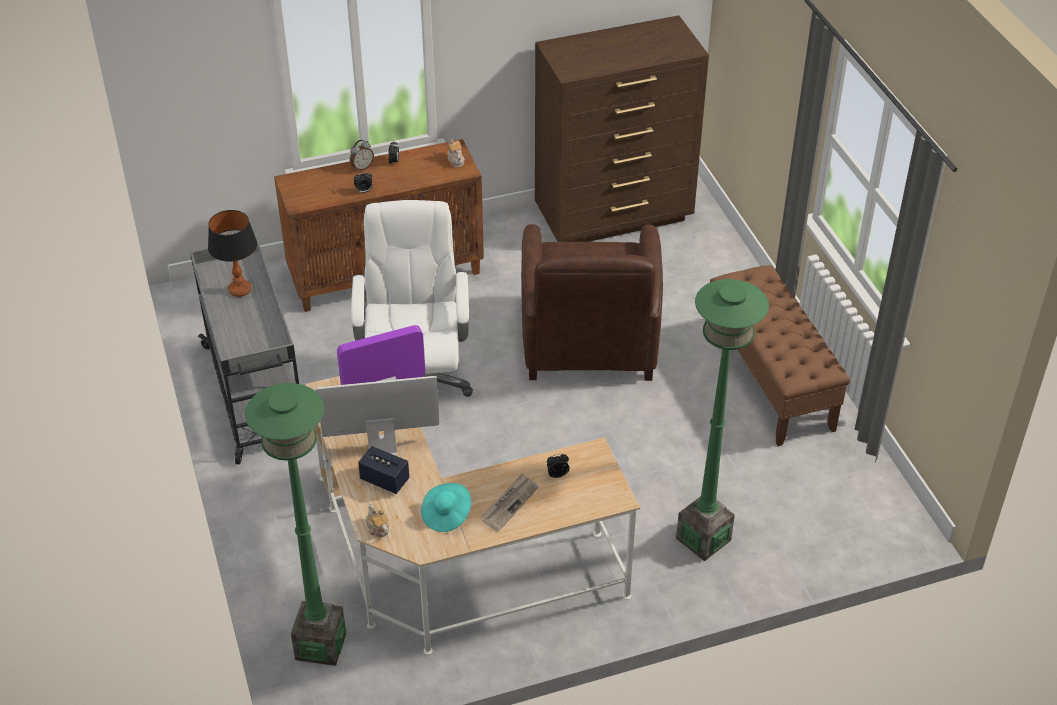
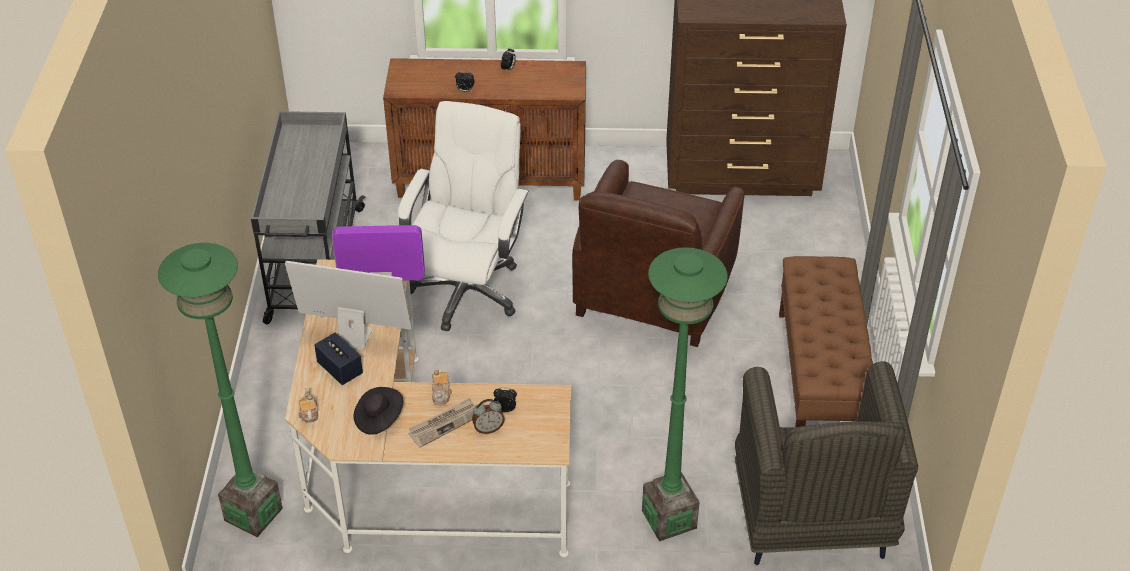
camera: 20 degrees right, 0 degrees up
table lamp [208,210,257,297] -> none
alarm clock [350,140,374,171] -> alarm clock moved to [472,399,505,434]
turquoise hat [421,483,471,532] -> black hat [353,387,404,435]
teapot [447,139,465,168] -> teapot moved to [432,369,452,405]
none -> grey armchair [735,361,918,565]

